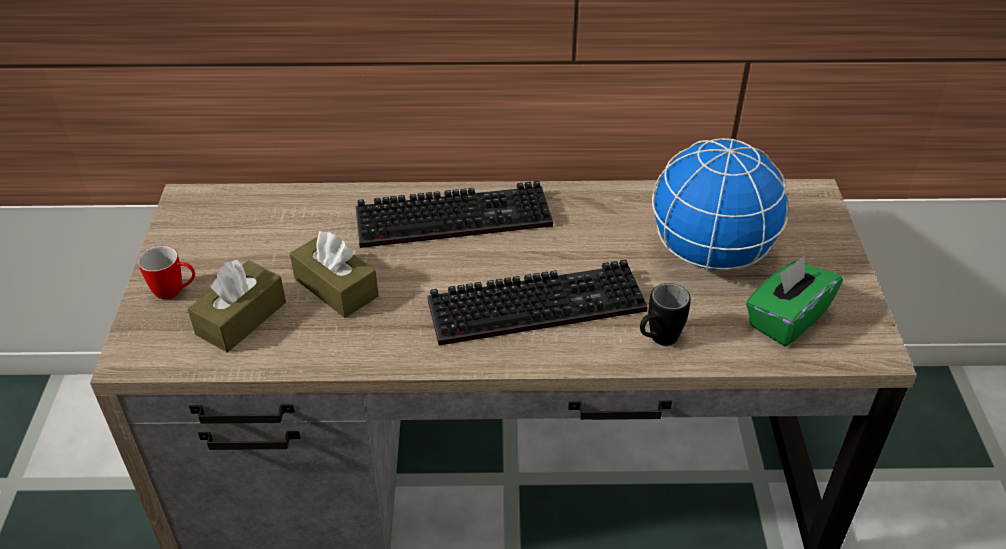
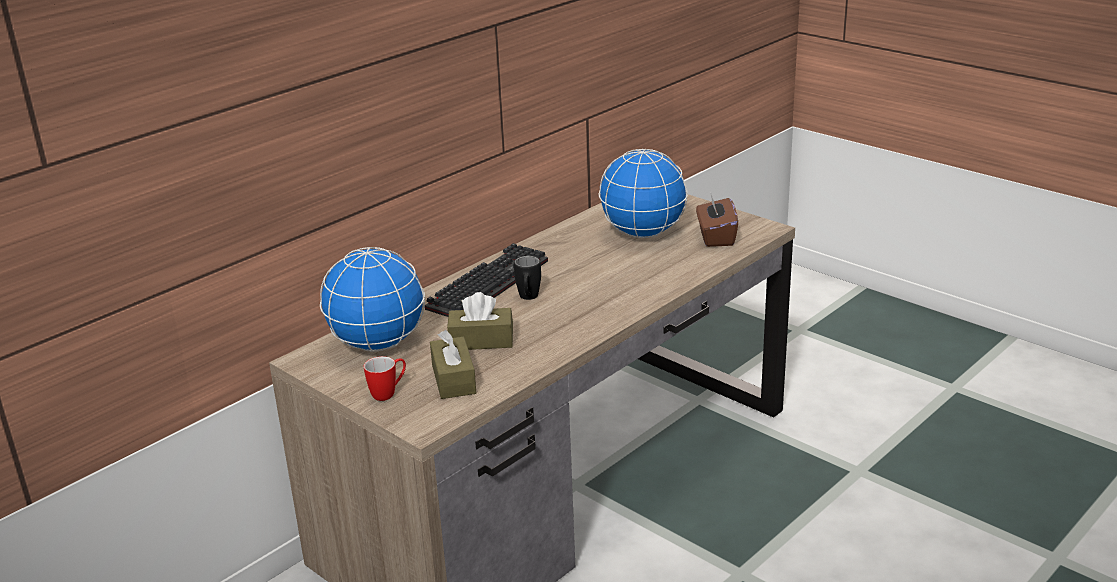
camera: 45 degrees left, 15 degrees down
keyboard [428,260,648,346] -> none
black mug [640,283,691,346] -> black mug moved to [514,256,541,300]
green tissue box [746,255,843,346] -> brown tissue box [696,195,738,247]
none -> globe [320,247,425,352]

